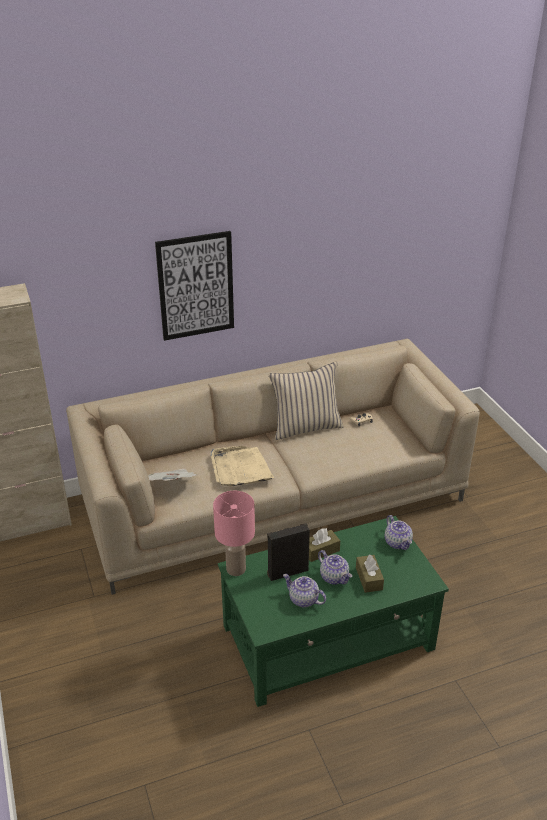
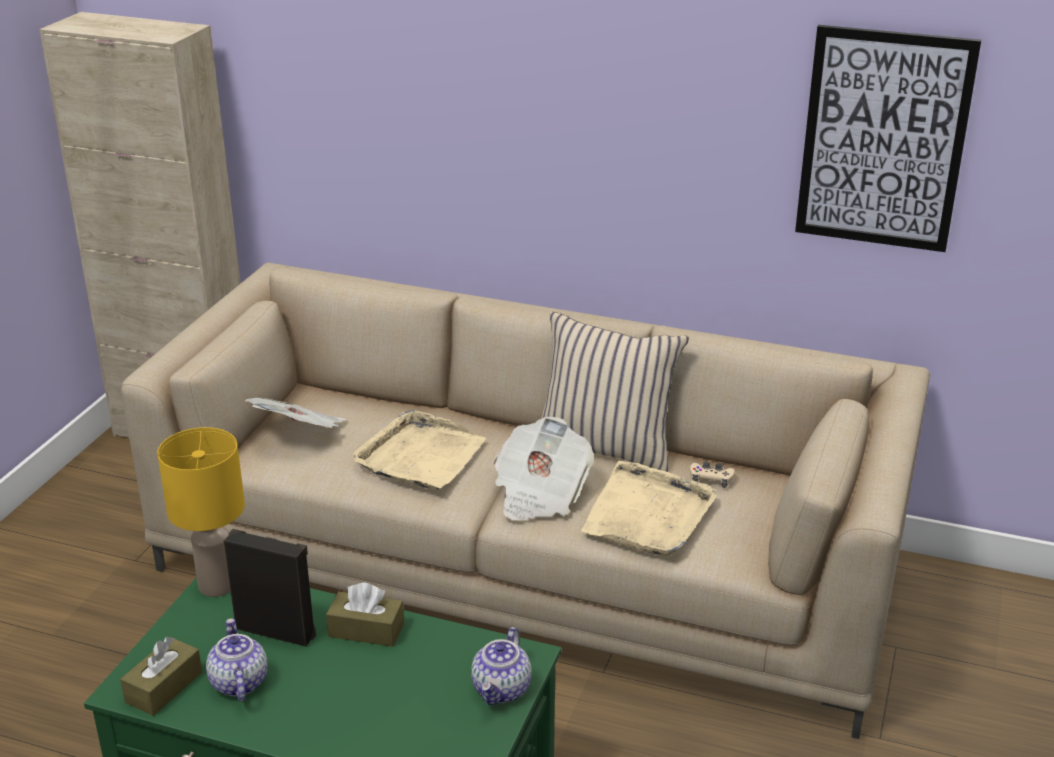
camera: 40 degrees right, 5 degrees down
picture [155,231,234,341] -> picture moved to [795,25,981,252]
pink table lamp [213,491,255,576] -> yellow table lamp [157,427,245,597]
teapot [318,550,352,585] -> none
brown tissue box [356,554,384,593] -> brown tissue box moved to [120,636,202,716]
none -> newspaper [494,417,594,521]
none -> beige tray [581,461,717,556]

